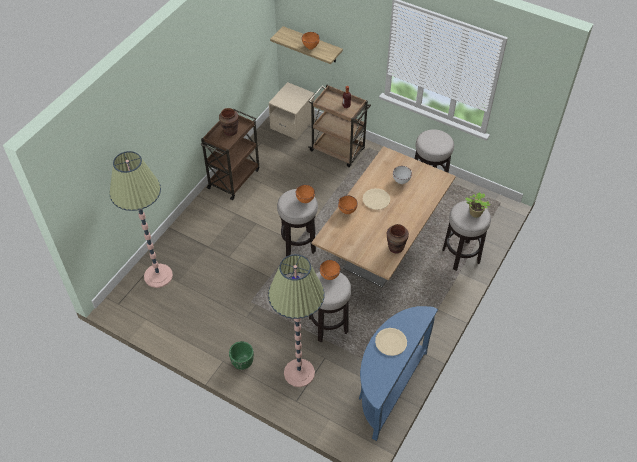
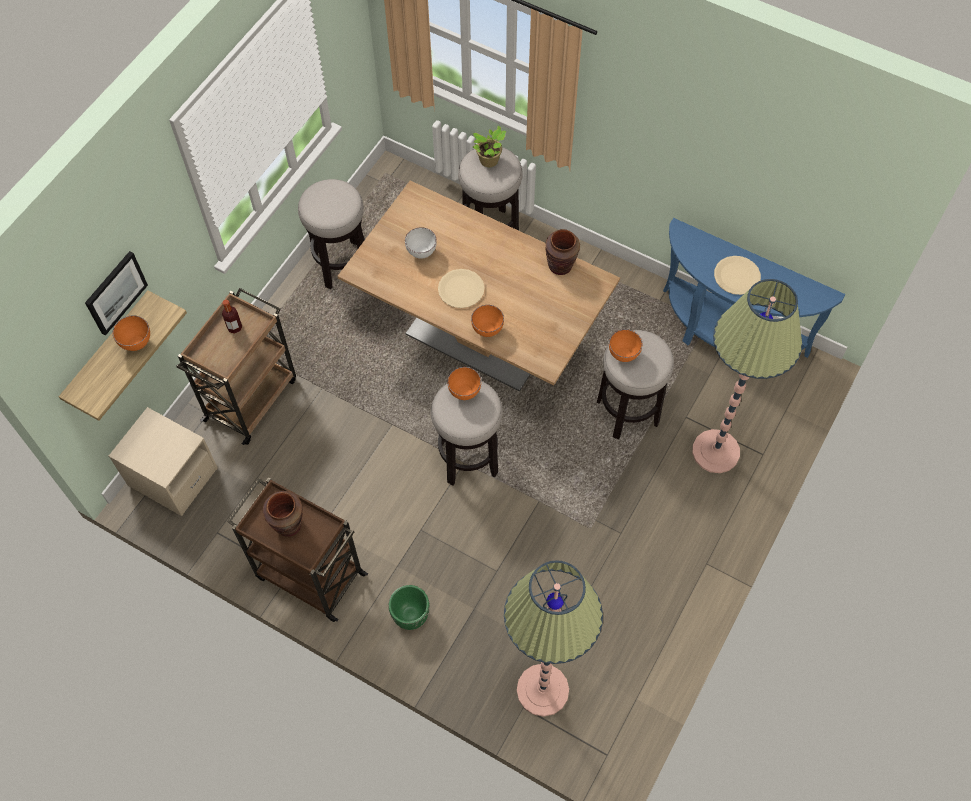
camera: 90 degrees left, 10 degrees up
green planter [229,341,254,370] -> green planter moved to [388,585,430,630]
none -> picture [85,251,148,336]

